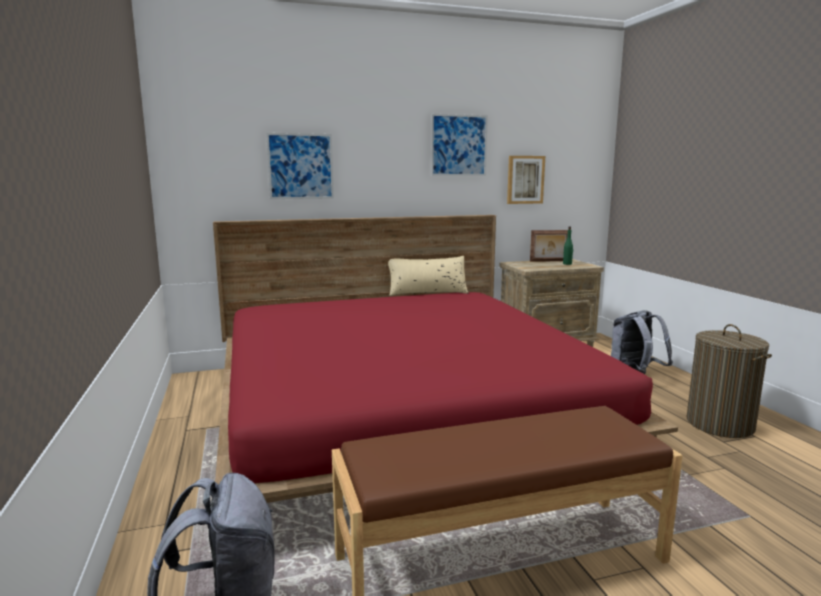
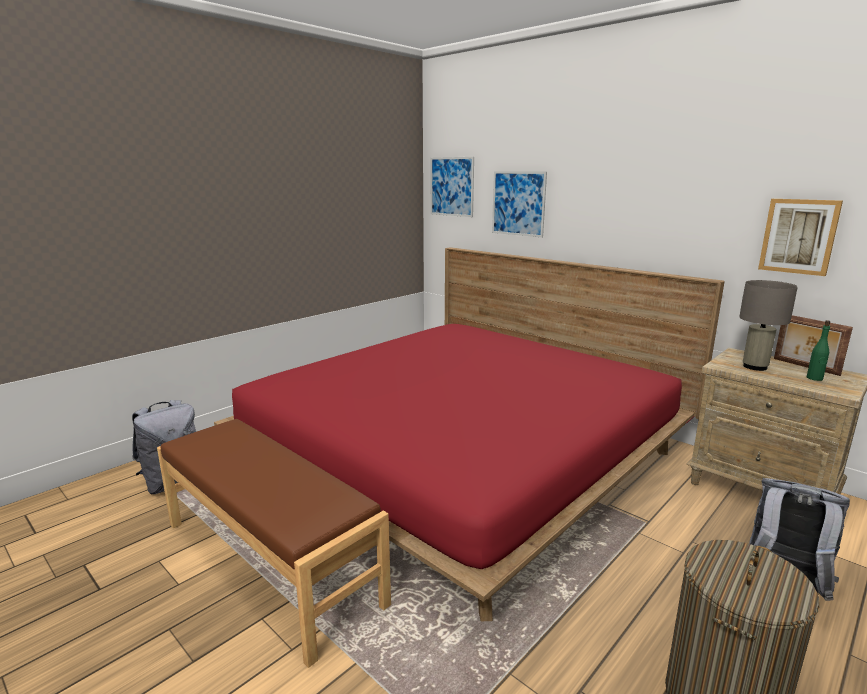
camera: 60 degrees right, 5 degrees up
beige pillow [388,256,468,296] -> none
picture [431,114,488,176] -> picture moved to [431,157,474,217]
none -> grey table lamp [740,280,798,371]

